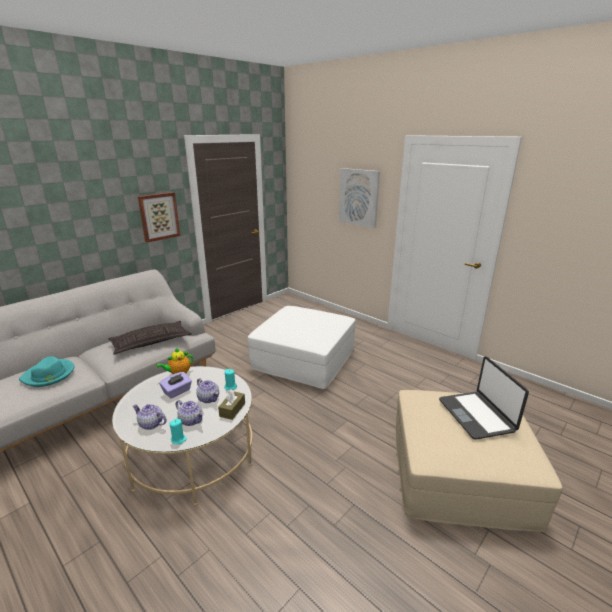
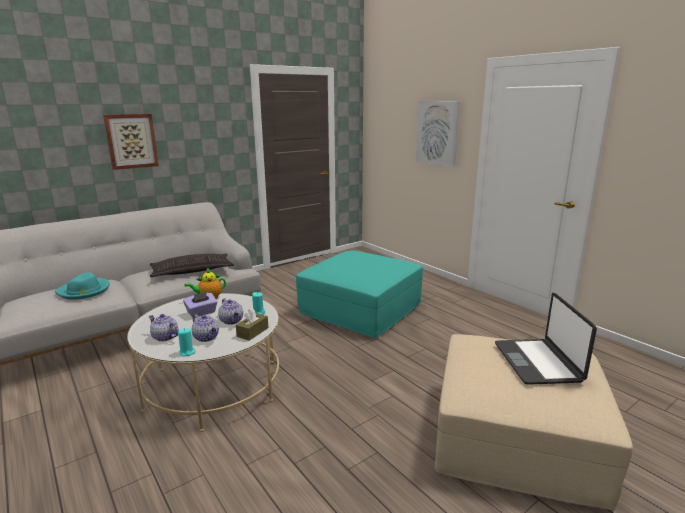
camera: 10 degrees right, 5 degrees down
picture [138,192,180,242] -> picture moved to [103,114,159,170]
white ottoman [248,306,356,389] -> turquoise ottoman [296,251,423,338]

